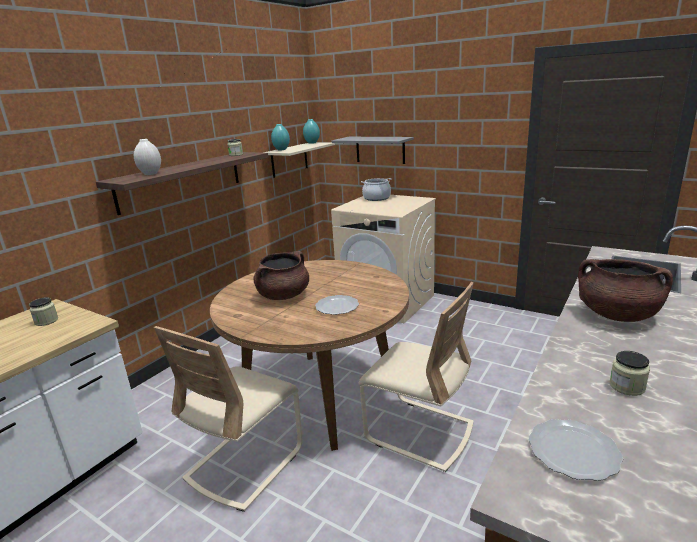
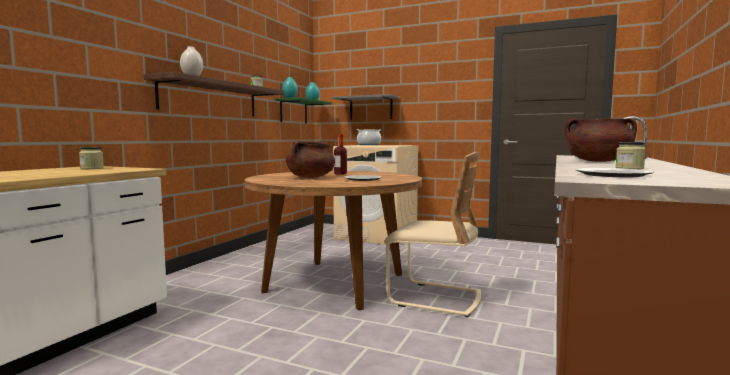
camera: 10 degrees left, 15 degrees down
beige chair [154,326,303,512] -> none
beige shelf [264,142,335,178] -> green shelf [275,97,332,124]
none -> bottle [334,134,347,175]

